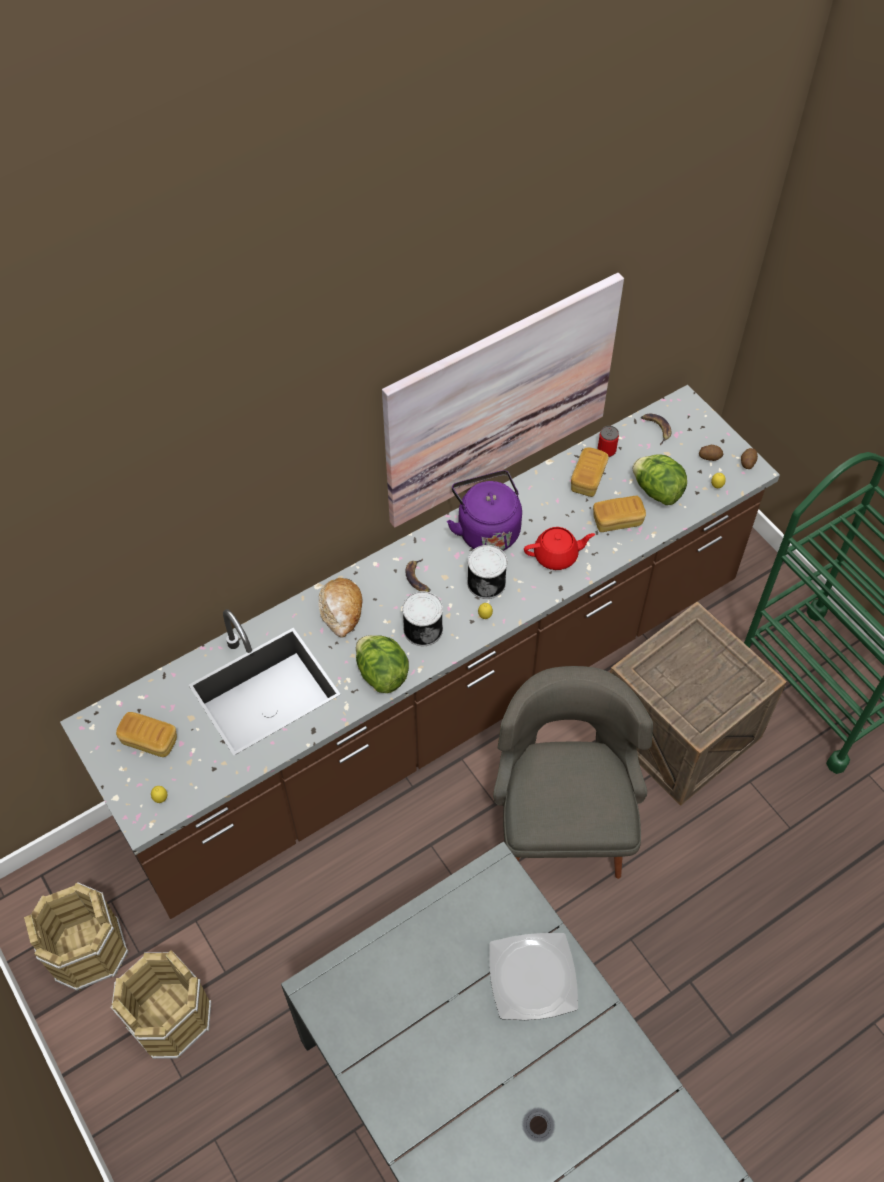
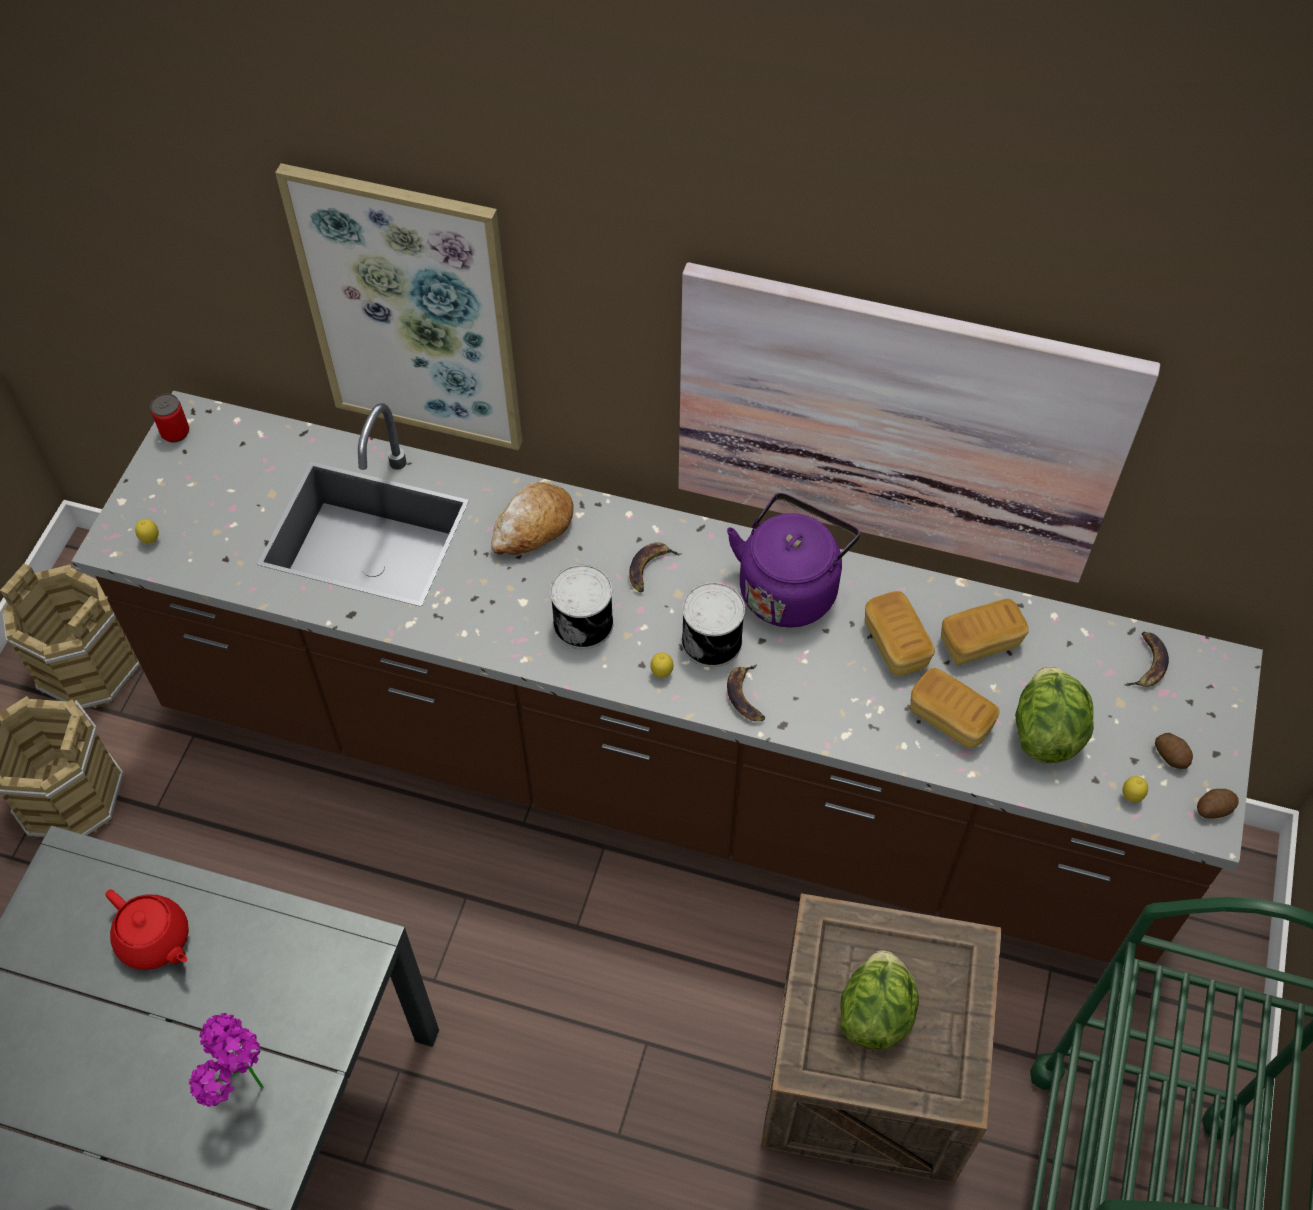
camera: 50 degrees right, 0 degrees up
bread [116,712,177,757] -> bread moved to [865,591,935,676]
lettuce [356,635,409,693] -> lettuce moved to [840,950,919,1049]
plate [489,933,578,1020] -> potted plant [189,1013,264,1107]
grey chair [493,666,653,879] -> none
red teapot [524,527,595,570] -> red teapot moved to [105,890,189,970]
can [597,426,619,457] -> can moved to [150,394,189,443]
none -> picture [275,163,522,450]
none -> banana [727,664,765,721]

